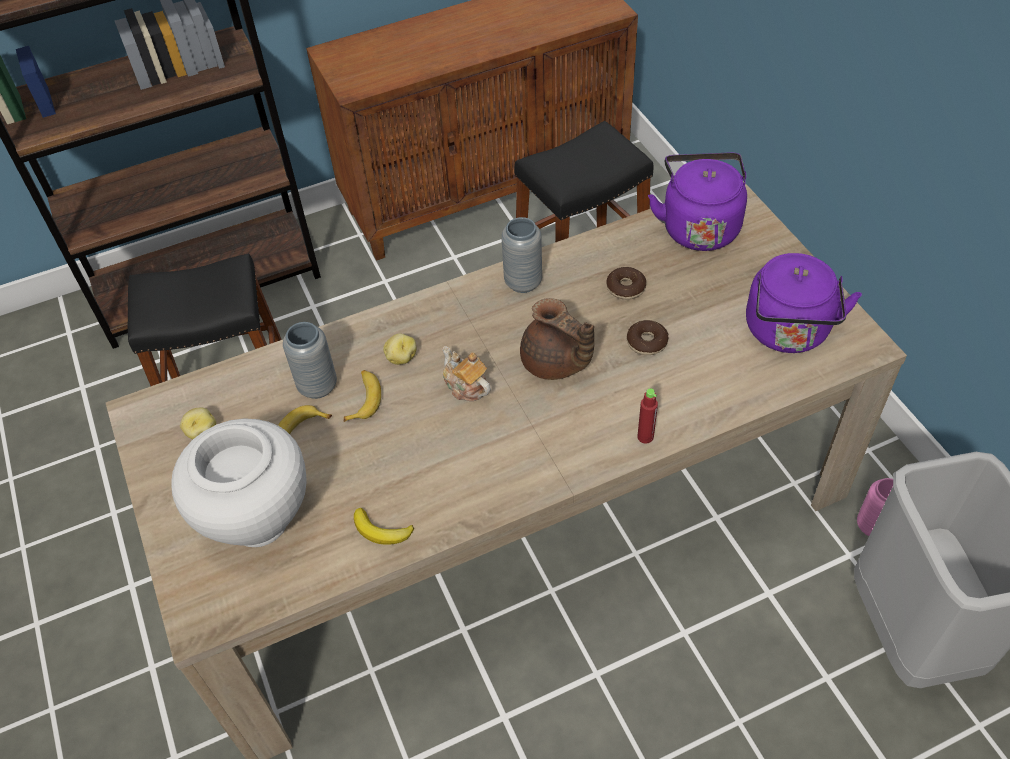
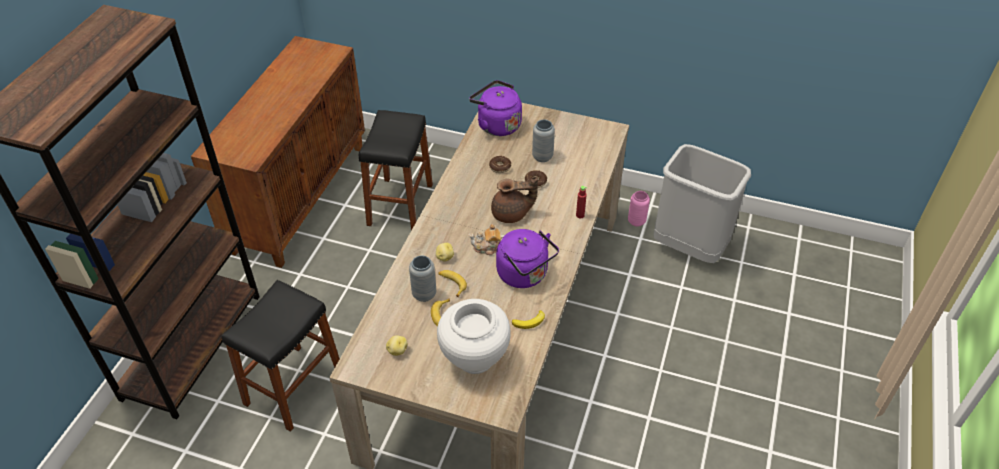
camera: 50 degrees left, 5 degrees down
grey vase [501,217,542,293] -> grey vase moved to [532,120,555,162]
purple kettle [746,253,862,353] -> purple kettle moved to [496,229,559,288]

